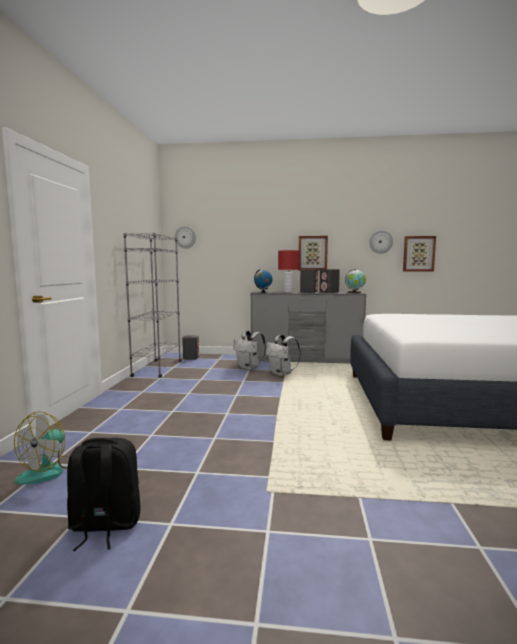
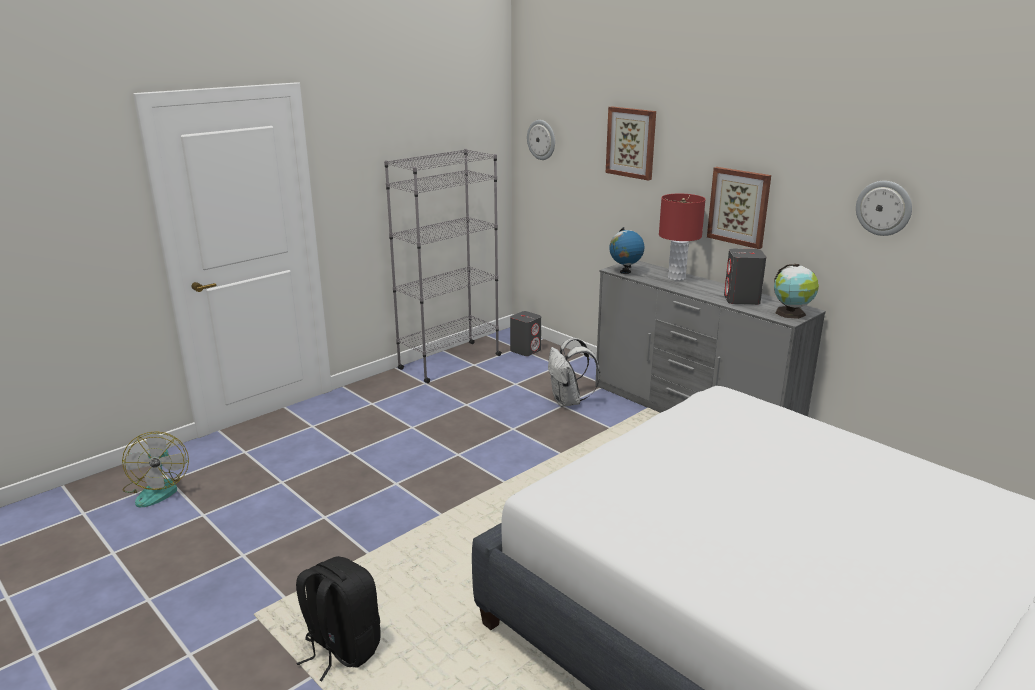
camera: 40 degrees right, 15 degrees up
fan [14,412,68,485] -> fan turned 75 degrees counterclockwise [122,431,189,507]
black backpack [67,438,141,551] -> black backpack moved to [296,556,381,681]
white backpack [266,334,301,376] -> none
grey speaker [300,269,318,293] -> none
picture [403,236,436,272] -> picture moved to [606,107,656,180]

